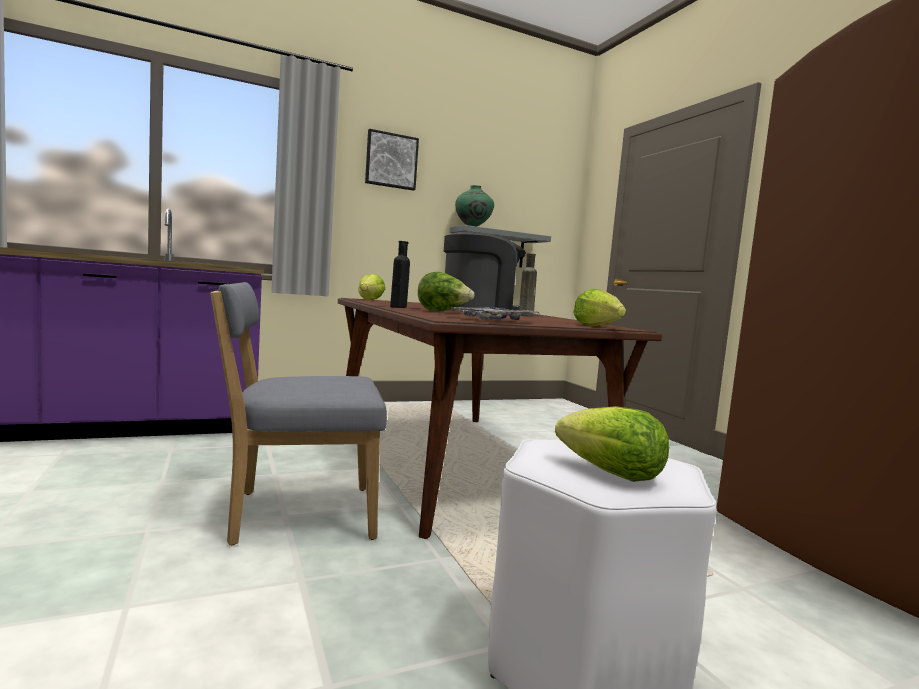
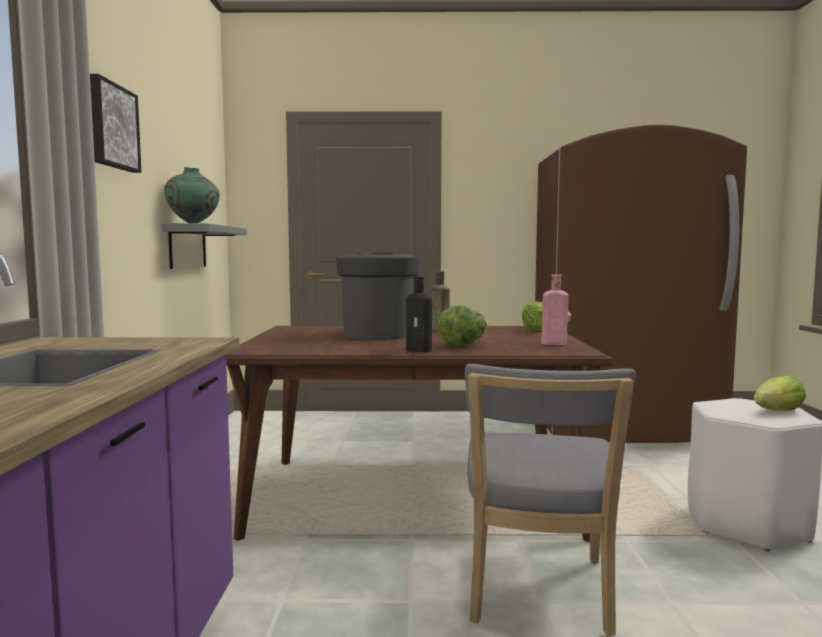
camera: 65 degrees left, 0 degrees up
lettuce [358,274,385,300] -> none
tray [449,307,540,320] -> pink bottle [541,274,568,345]

